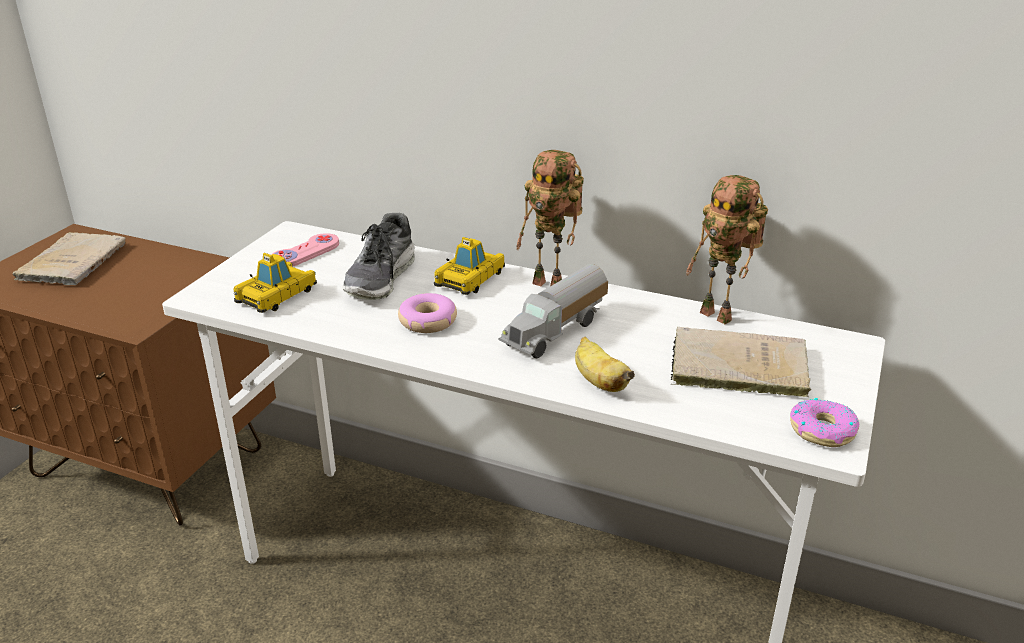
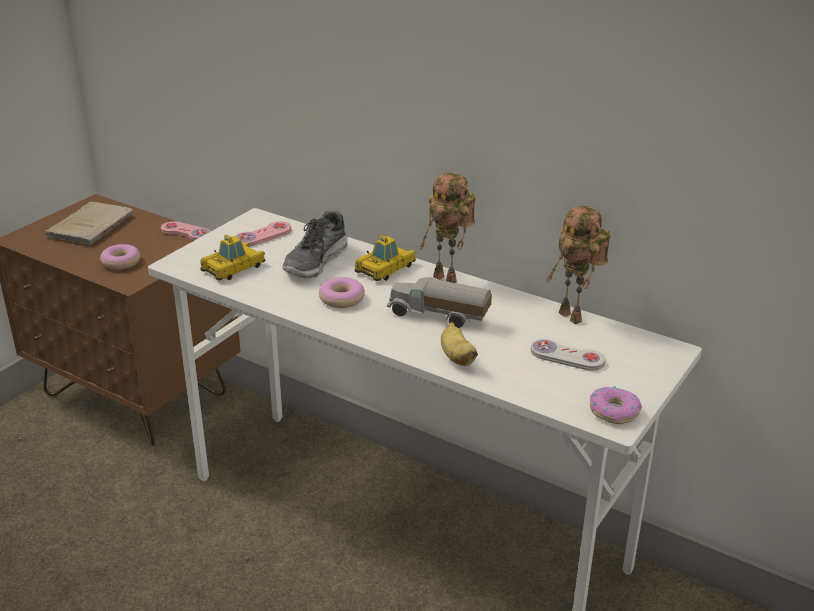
camera: 10 degrees right, 0 degrees up
toy truck [499,264,608,358] -> toy truck turned 60 degrees clockwise [387,277,492,328]
beige book [670,327,811,397] -> white game controller [531,339,606,371]
none -> donut [100,244,141,270]
none -> pink game controller [161,221,211,241]

